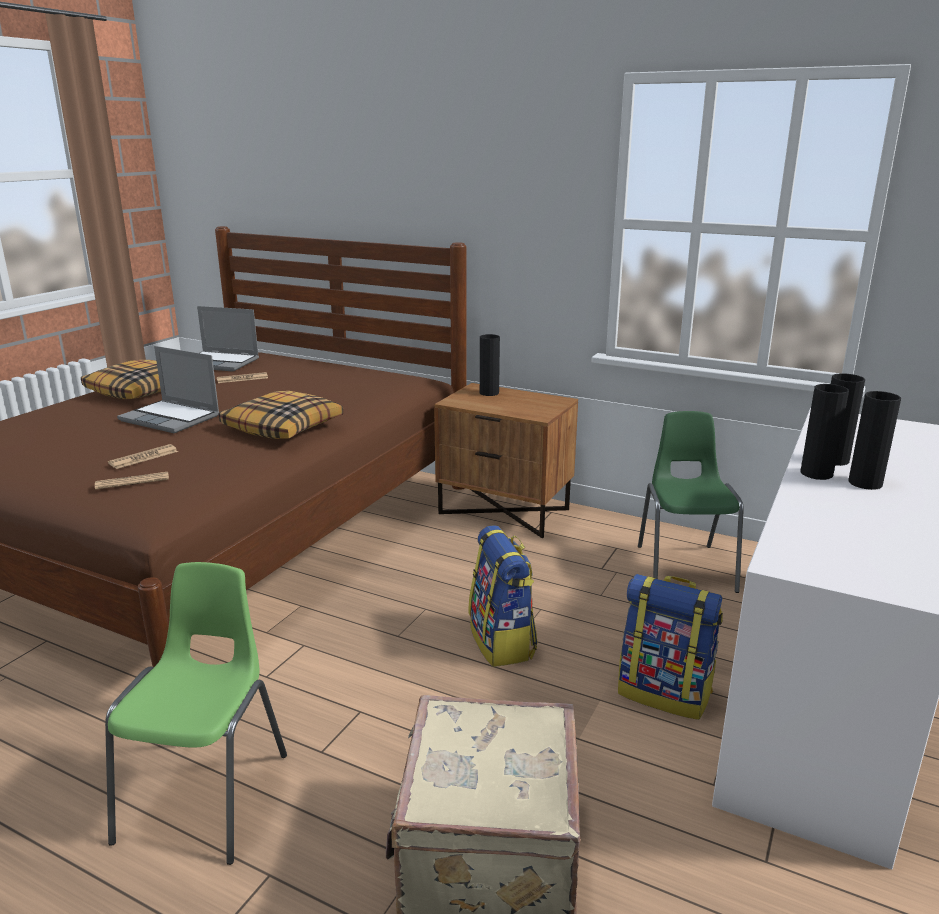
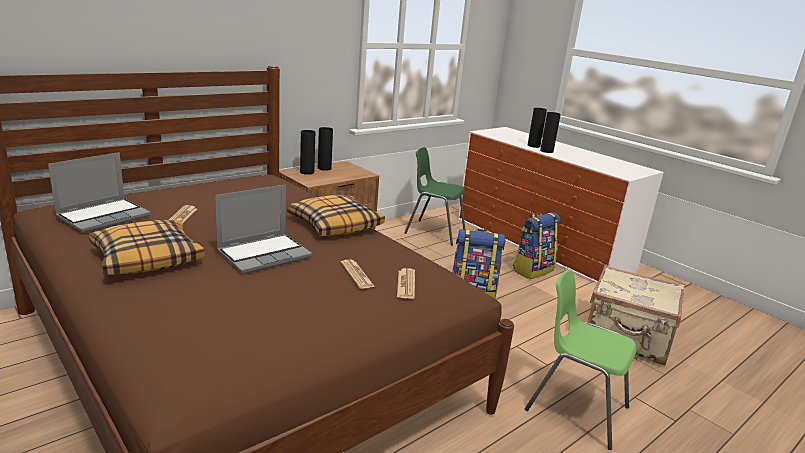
camera: 70 degrees left, 0 degrees up
black vase [848,391,901,490] -> black vase moved to [318,127,333,171]

